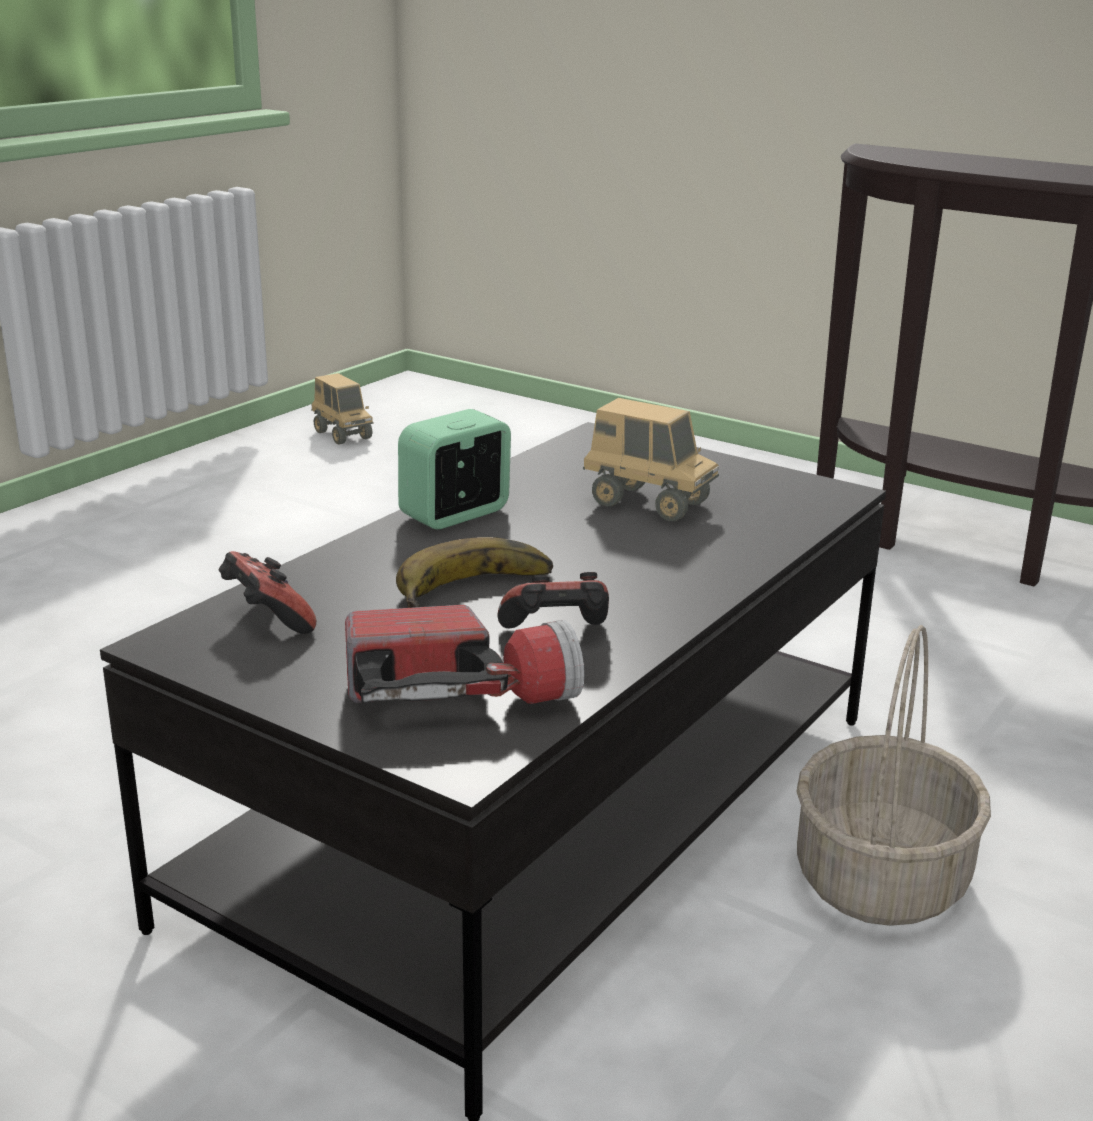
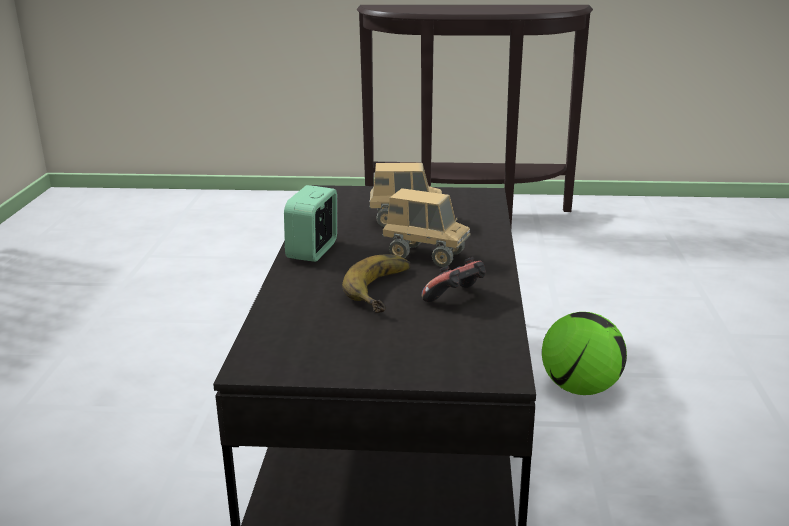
camera: 30 degrees left, 0 degrees up
game controller [219,551,316,634] -> none
toy truck [311,373,373,444] -> toy truck moved to [382,188,470,267]
flashlight [345,605,584,704] -> none
basket [796,625,991,926] -> football [542,312,627,395]

